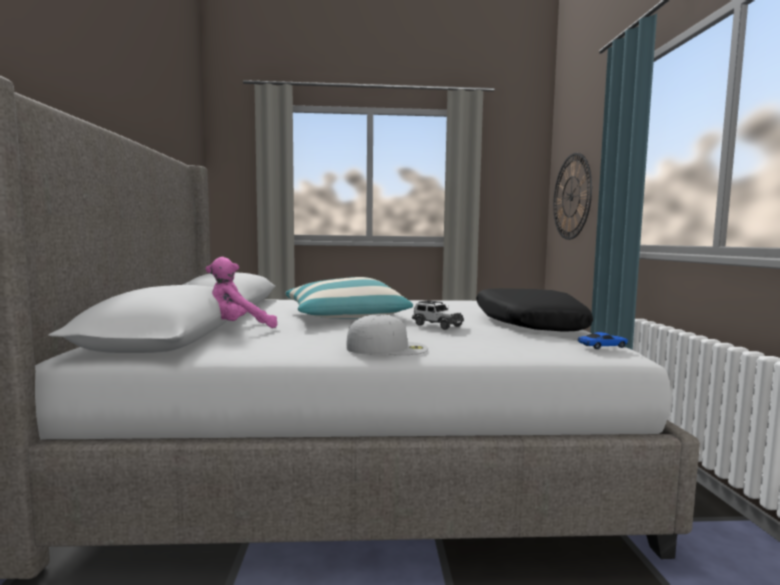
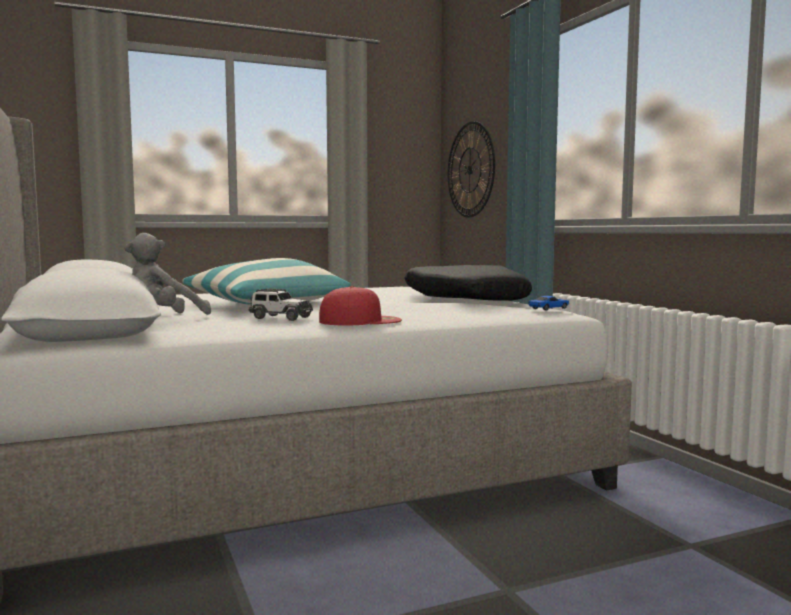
camera: 20 degrees left, 0 degrees up
pink plush toy [206,257,278,328] -> grey plush toy [124,233,211,315]
white cap [347,314,428,355] -> red cap [319,286,402,325]
toy car [412,300,464,330] -> toy car moved to [249,288,313,321]

